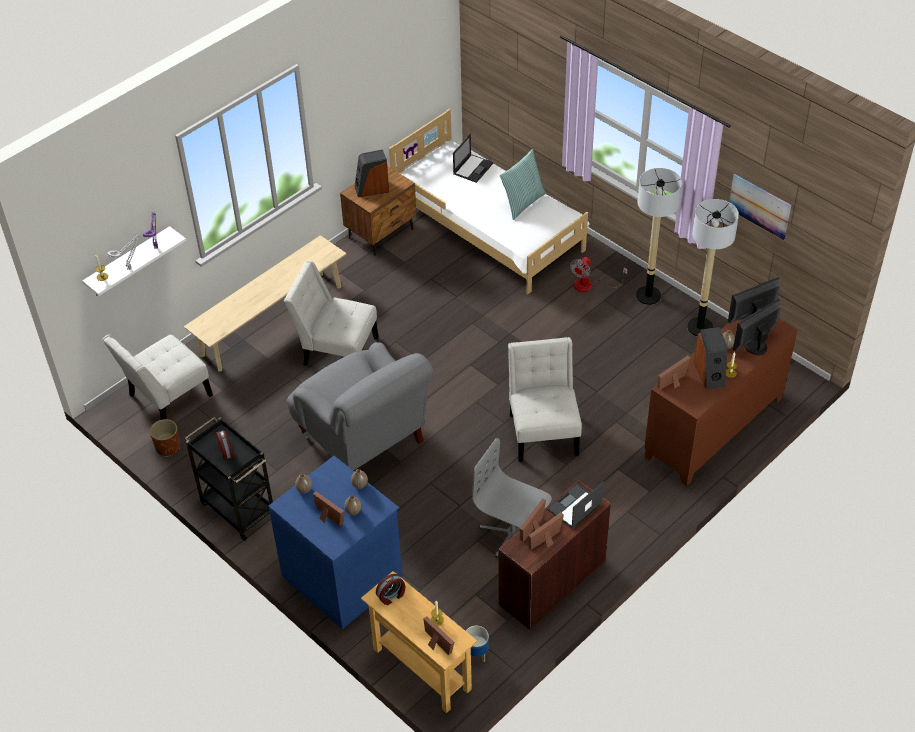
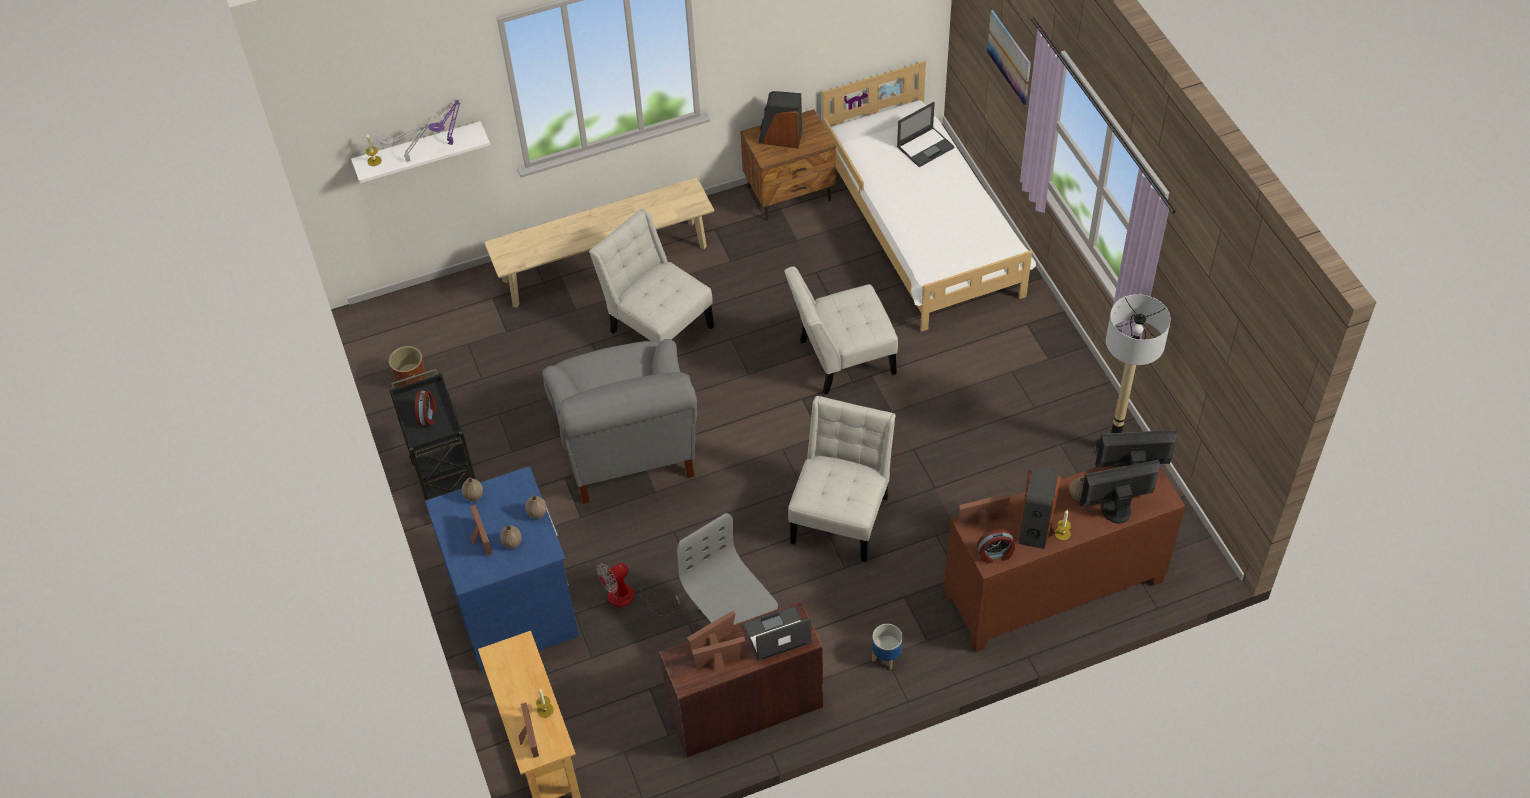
camera: 25 degrees right, 5 degrees up
white chair [102,334,213,420] -> white chair moved to [784,267,898,395]
alarm clock [376,574,405,605] -> alarm clock moved to [977,529,1015,564]
planter [466,626,489,662] -> planter moved to [872,624,903,670]
pillow [499,149,546,220] -> none
fan [570,257,628,292] -> fan moved to [597,563,680,616]
floor lamp [636,168,682,305] -> none
picture [729,174,791,240] -> picture moved to [987,10,1031,105]

